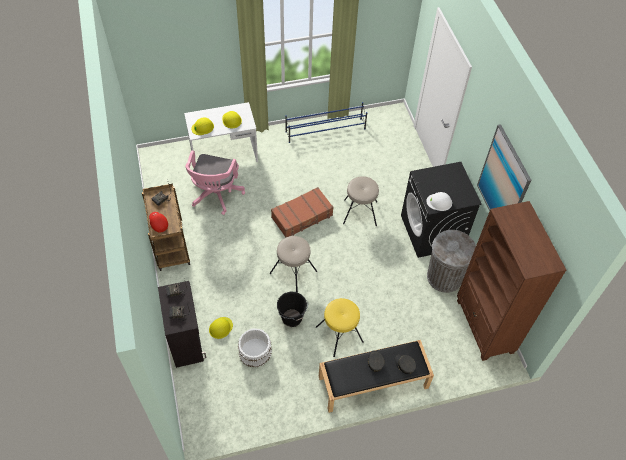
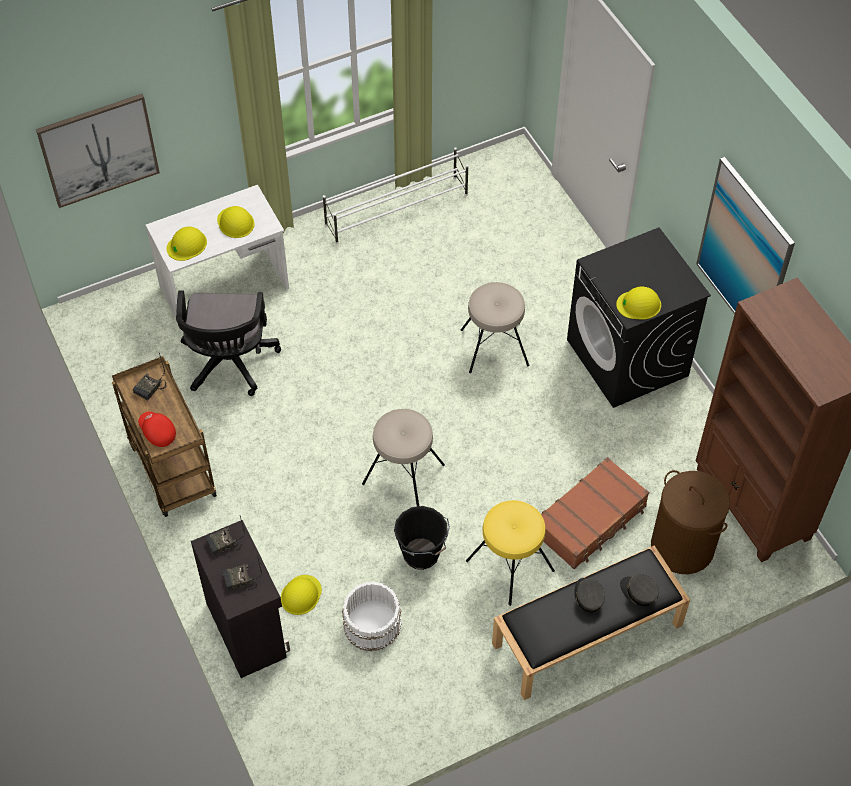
camera: 10 degrees left, 0 degrees up
pink office chair [185,151,245,215] -> black office chair [176,290,281,396]
brown suitcase [271,187,334,238] -> brown suitcase moved to [541,457,649,569]
blue shoe rack [285,102,367,143] -> white shoe rack [323,147,468,244]
white hard hat [426,192,452,211] -> yellow hard hat [616,287,661,320]
grey trash can [427,230,476,293] -> none
none -> picture [36,94,160,208]
none -> brown laundry basket [651,470,730,574]

